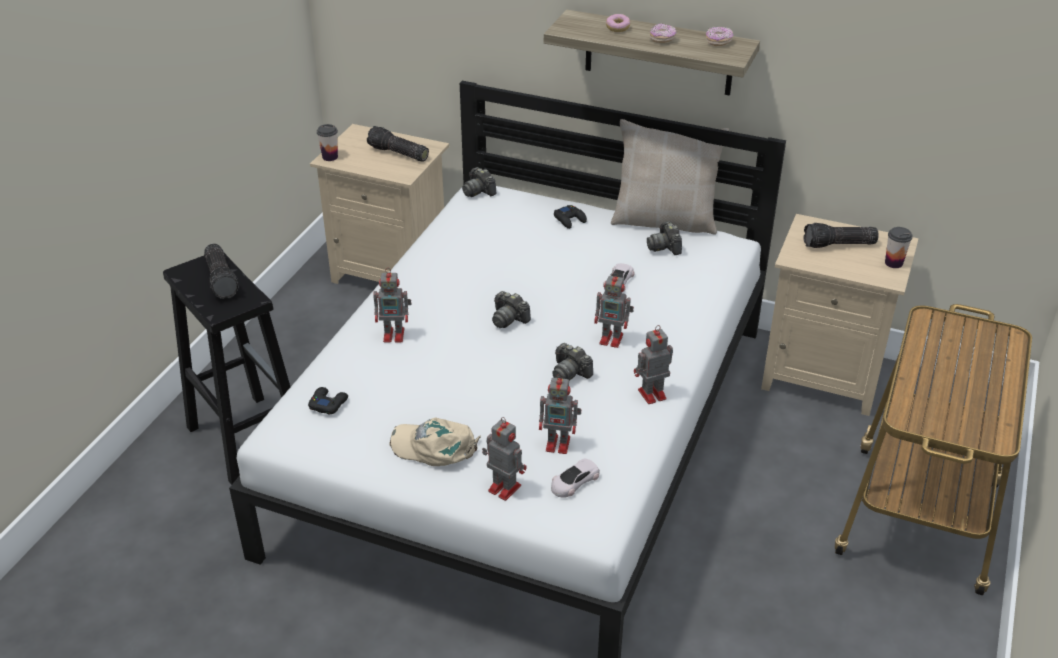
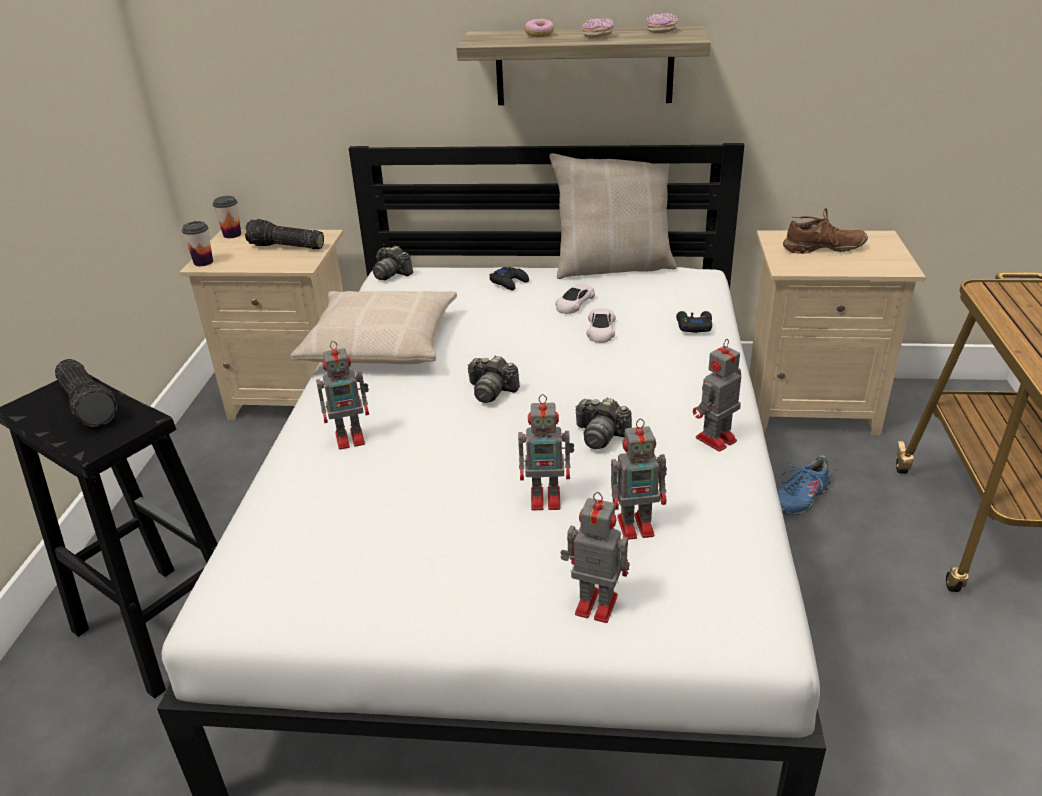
camera: 15 degrees left, 5 degrees down
black game controller [308,387,348,415] -> black game controller moved to [676,311,712,333]
beige cap [389,418,481,466] -> none
white toy car [551,458,600,498] -> white toy car moved to [555,284,595,314]
toy robot [594,271,634,348] -> toy robot moved to [518,394,574,510]
camera [647,221,682,255] -> none
flashlight [803,223,879,248] -> brown shoe [783,208,868,254]
cup [885,227,913,268] -> cup moved to [213,196,241,238]
none -> beige pillow [291,291,457,364]
none -> blue shoe [777,455,834,515]

